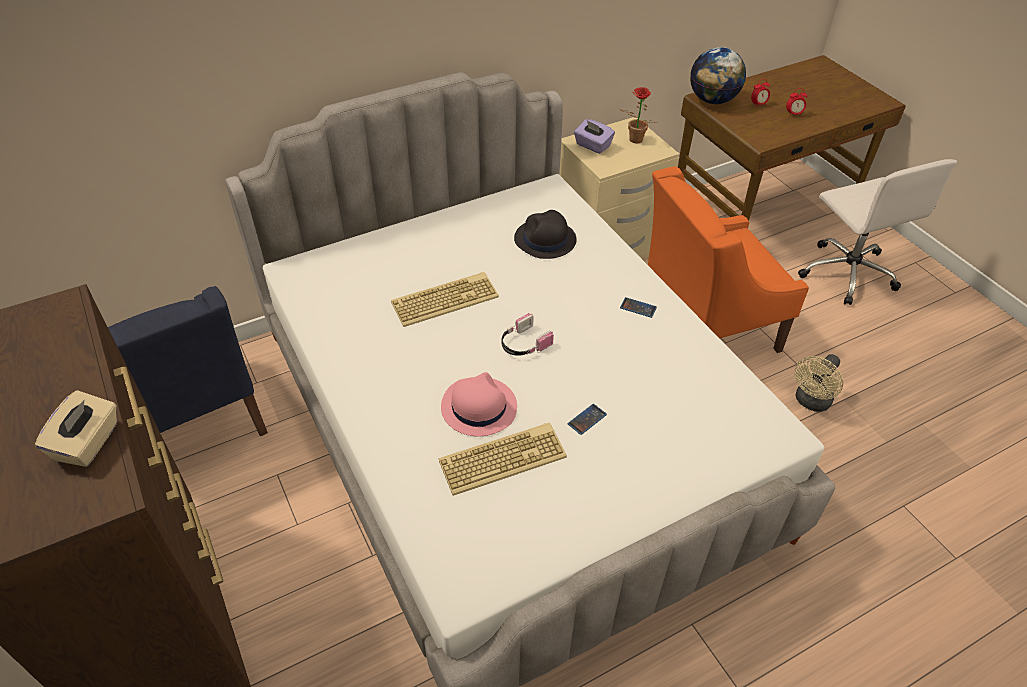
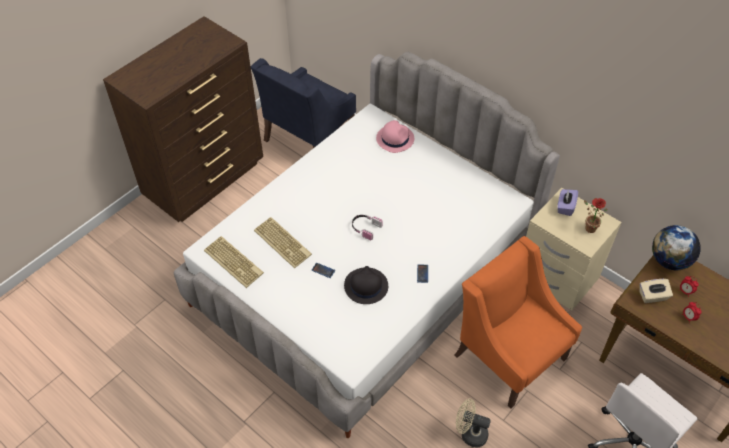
camera: 70 degrees right, 5 degrees up
beige tissue box [35,390,117,467] -> beige tissue box moved to [639,279,673,303]
keyboard [391,272,499,327] -> keyboard moved to [204,236,264,288]
pink hat [441,372,517,436] -> pink hat moved to [376,120,414,153]
black hat [514,210,577,259] -> black hat moved to [344,266,388,304]

